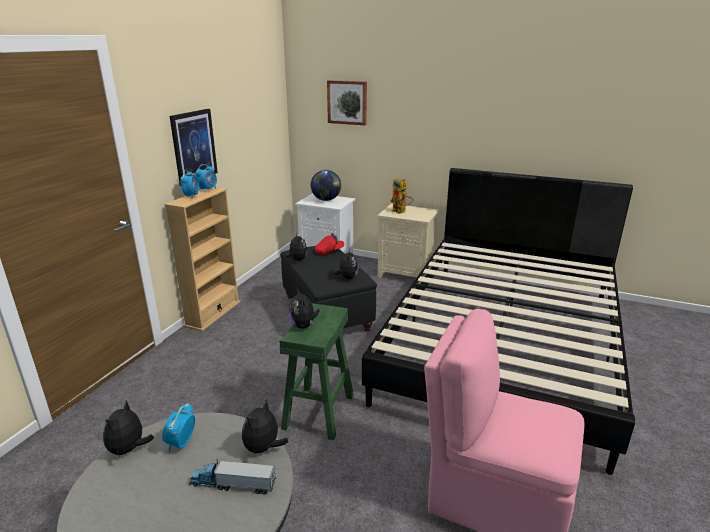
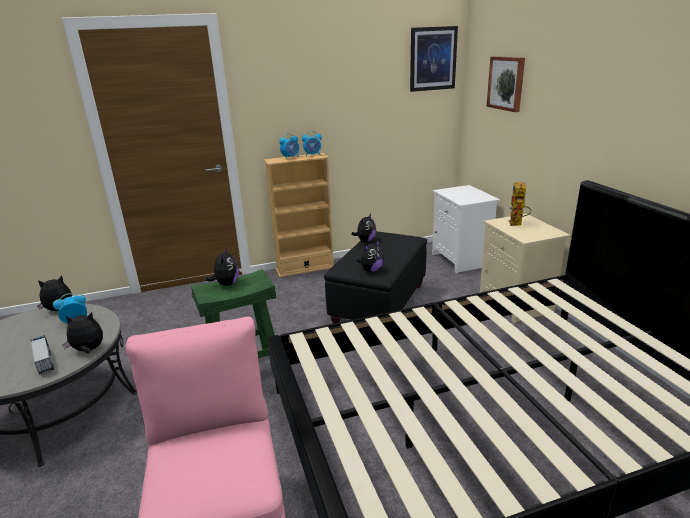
camera: 50 degrees right, 0 degrees up
picture [170,109,218,186] -> picture moved to [410,26,458,92]
plush toy [289,289,320,329] -> plush toy turned 150 degrees clockwise [206,247,239,286]
globe [311,170,341,201] -> none
red cap [315,233,344,255] -> none

